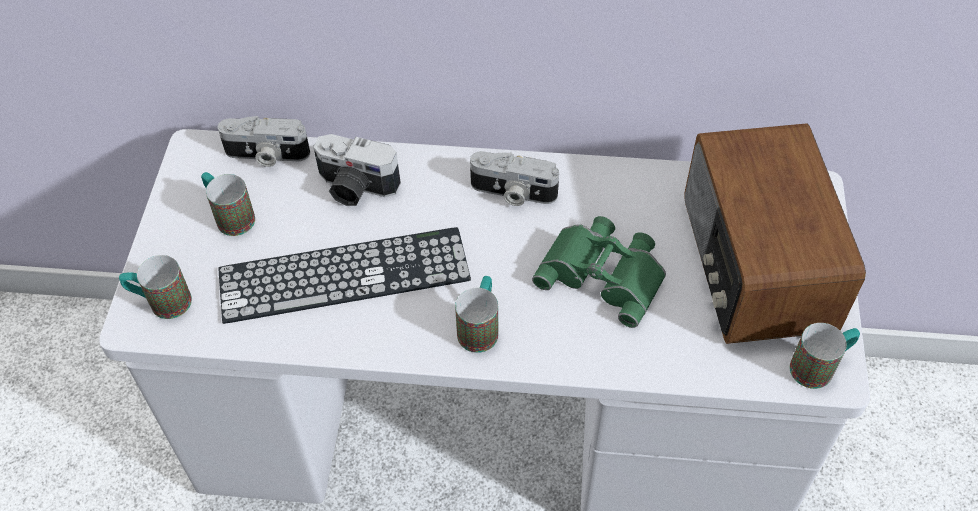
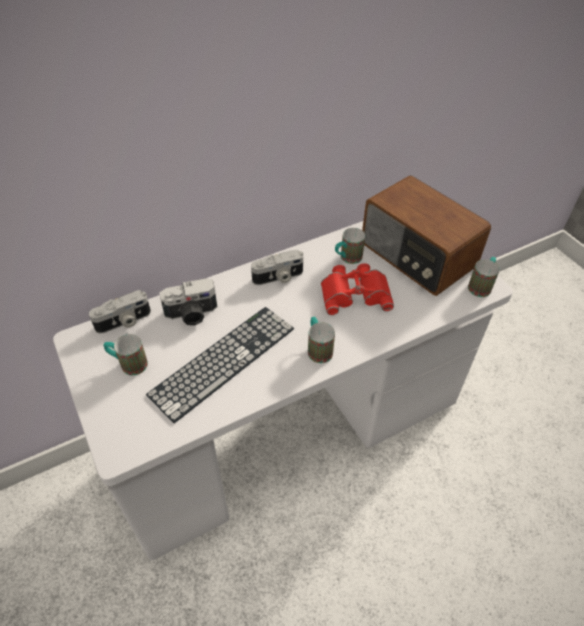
camera: 35 degrees left, 5 degrees down
mug [119,255,192,319] -> mug moved to [335,228,365,264]
green binoculars [532,216,666,328] -> red binoculars [321,263,394,315]

